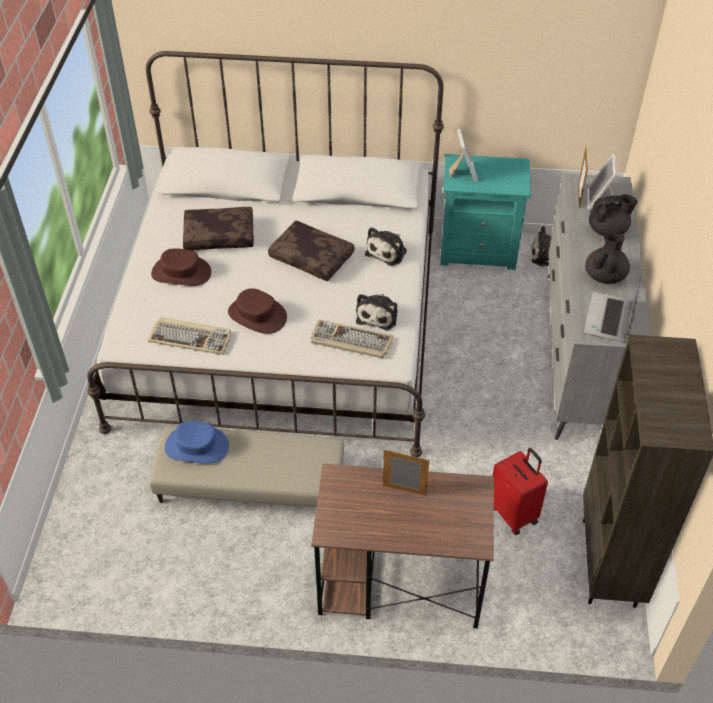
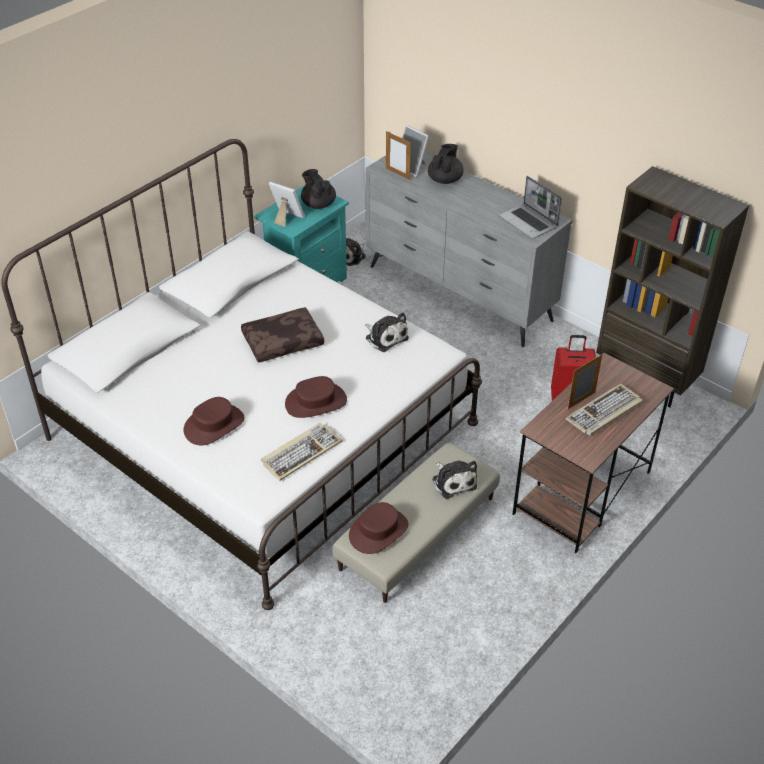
camera: 55 degrees left, 5 degrees down
blue hat [165,421,229,464] -> brown hat [349,502,409,554]
brown pillow [183,207,254,251] -> none
keyboard [311,320,393,359] -> keyboard moved to [566,384,643,436]
plush toy [365,227,407,266] -> plush toy moved to [432,461,477,499]
black teapot [585,233,630,284] -> black teapot moved to [301,169,336,209]

